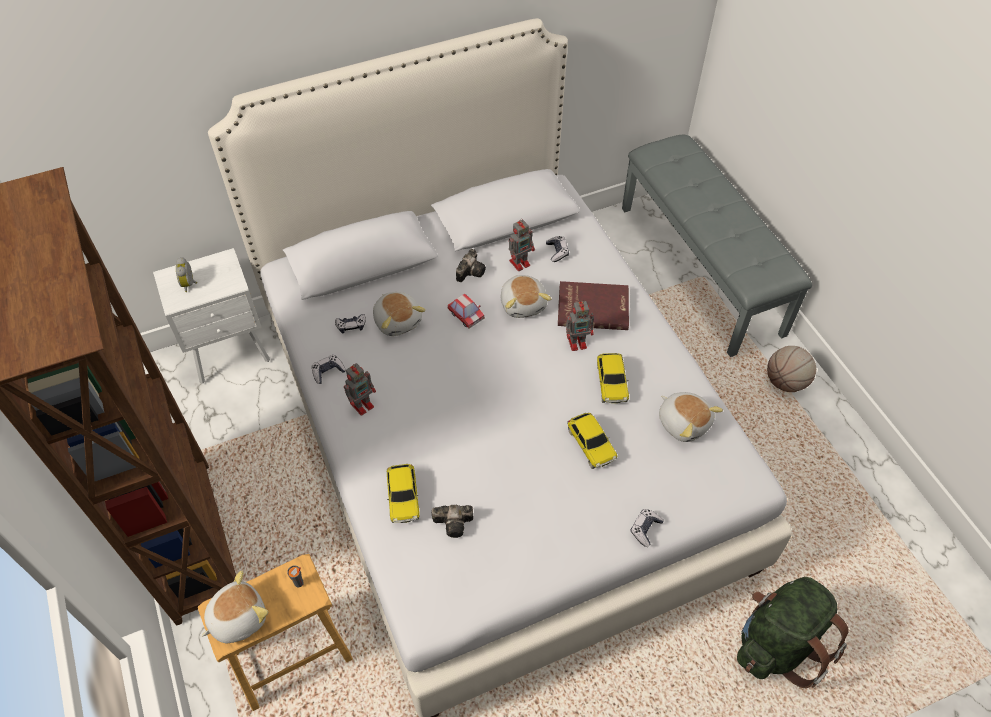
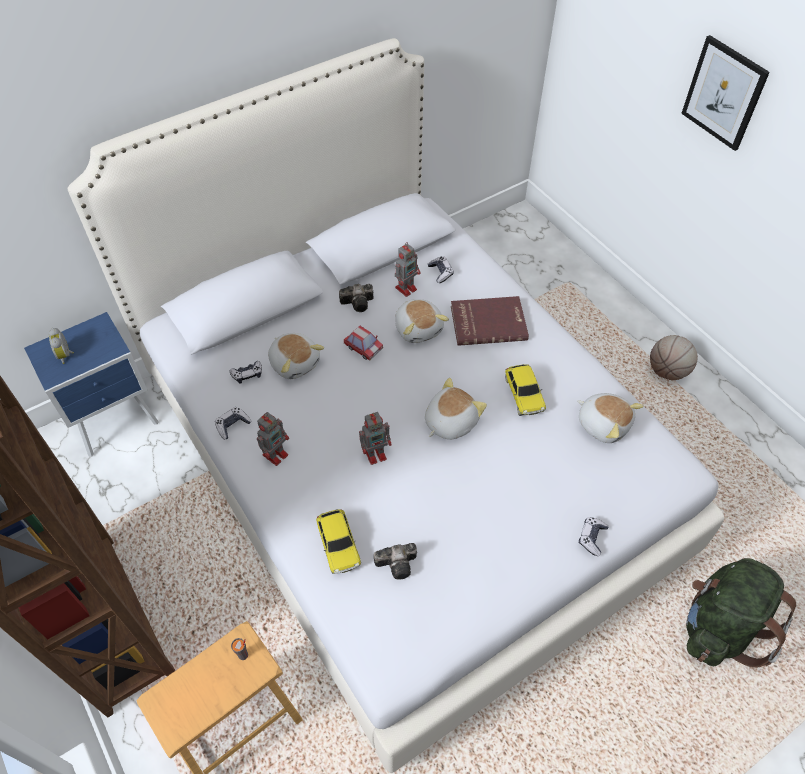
camera: 10 degrees left, 0 degrees up
white nightstand [153,248,270,384] -> blue nightstand [24,312,159,457]
plush toy [201,570,268,643] -> plush toy moved to [425,378,487,440]
camera [456,249,486,282] -> camera turned 60 degrees clockwise [339,284,373,312]
toy robot [566,300,594,351] -> toy robot moved to [359,412,392,465]
toy car [567,413,617,469] -> none
grey bench [622,135,812,357] -> none
none -> picture [681,35,770,151]

